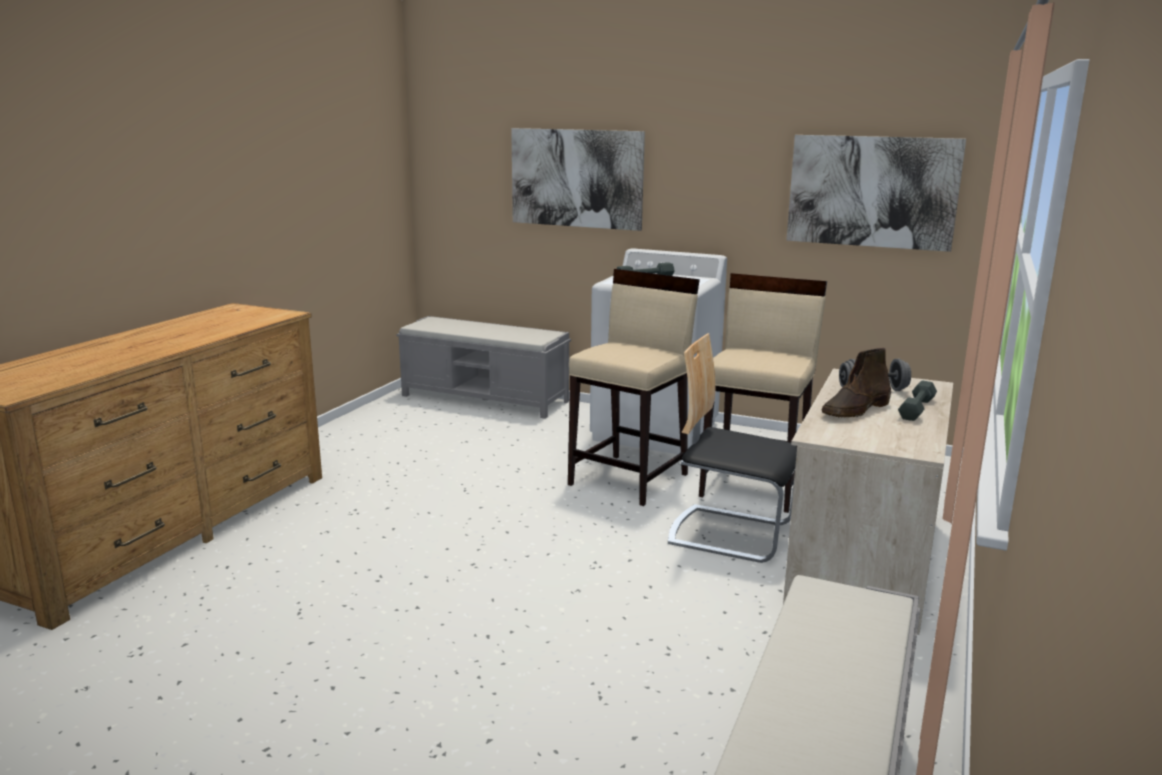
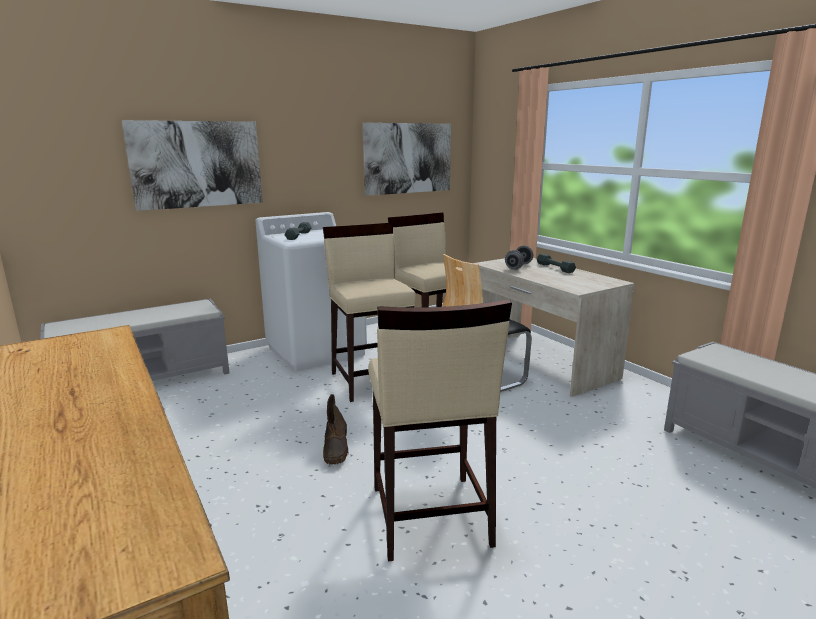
camera: 55 degrees left, 0 degrees up
brown boot [822,348,891,417] -> brown boot moved to [323,394,348,464]
none -> beige stool [368,299,512,562]

